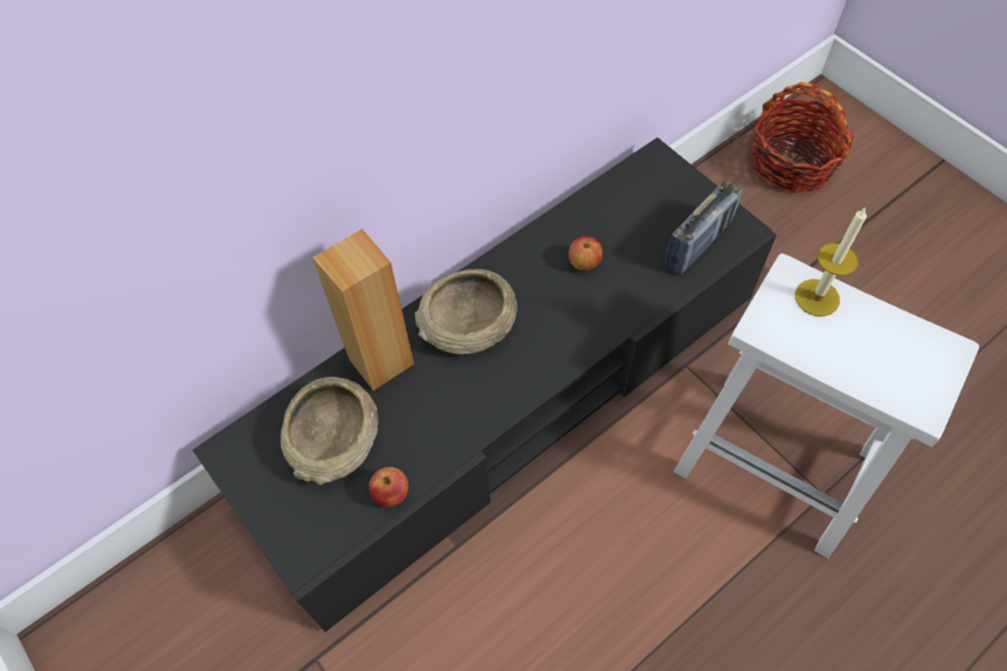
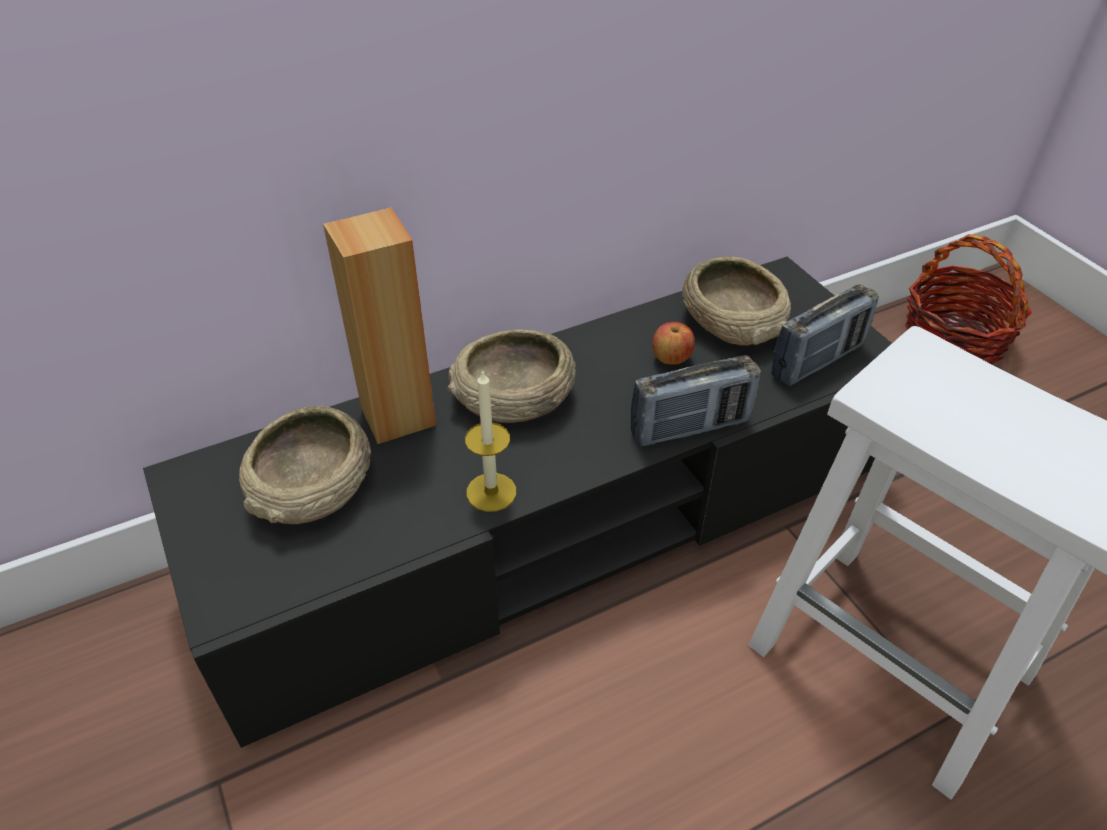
camera: 10 degrees right, 15 degrees down
apple [369,467,408,507] -> none
candle [795,207,867,317] -> candle moved to [465,369,516,512]
none -> radio [631,356,761,447]
none -> beige bowl [682,257,791,345]

